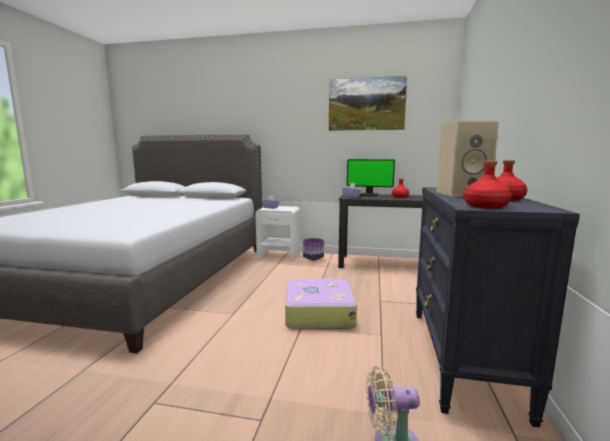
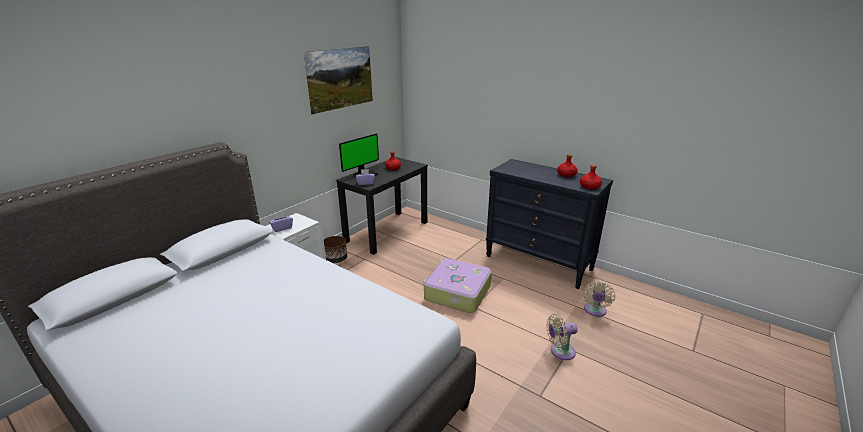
camera: 65 degrees left, 15 degrees up
purple planter [303,238,324,261] -> brown planter [324,236,347,263]
beige speaker [436,121,499,196] -> none
none -> beige fan [546,314,578,360]

